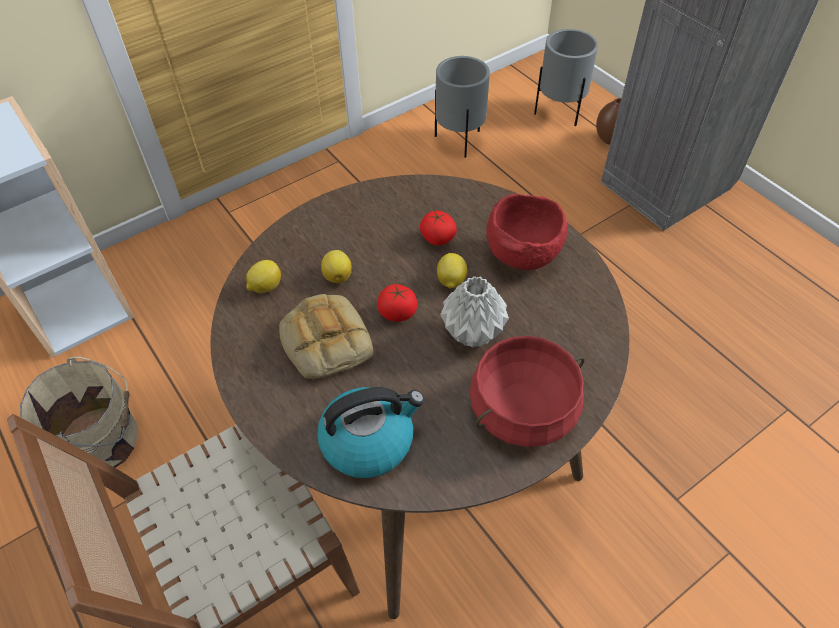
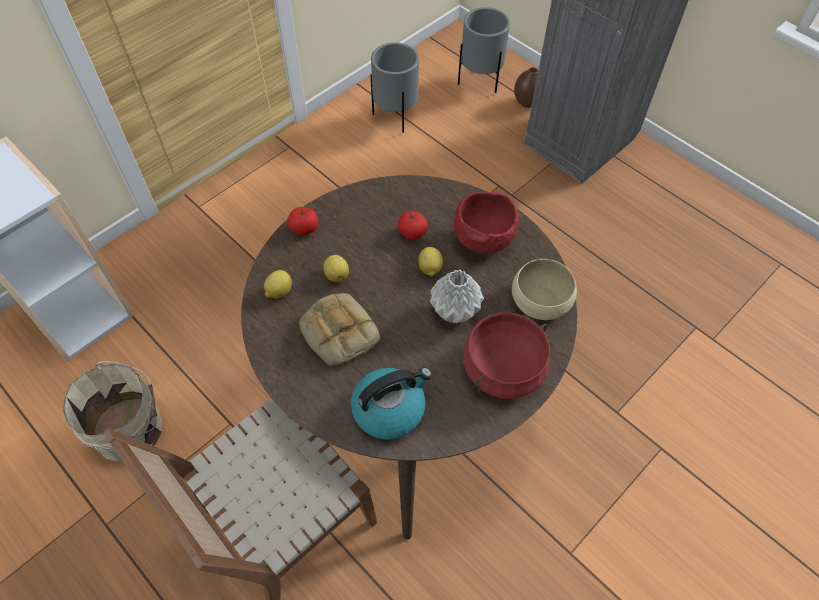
camera: 10 degrees left, 5 degrees up
tomato [377,284,417,322] -> tomato moved to [288,207,319,235]
none -> beige bowl [512,259,577,320]

